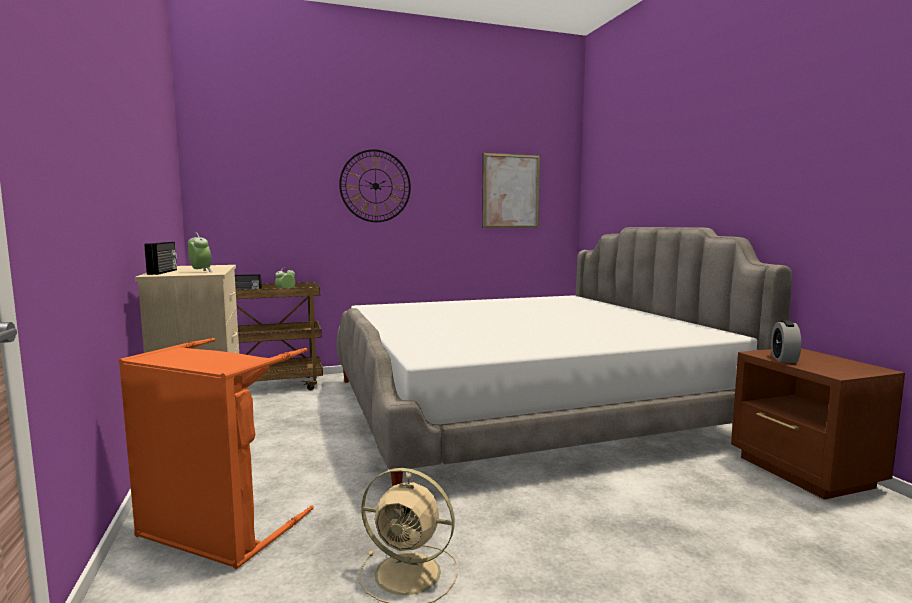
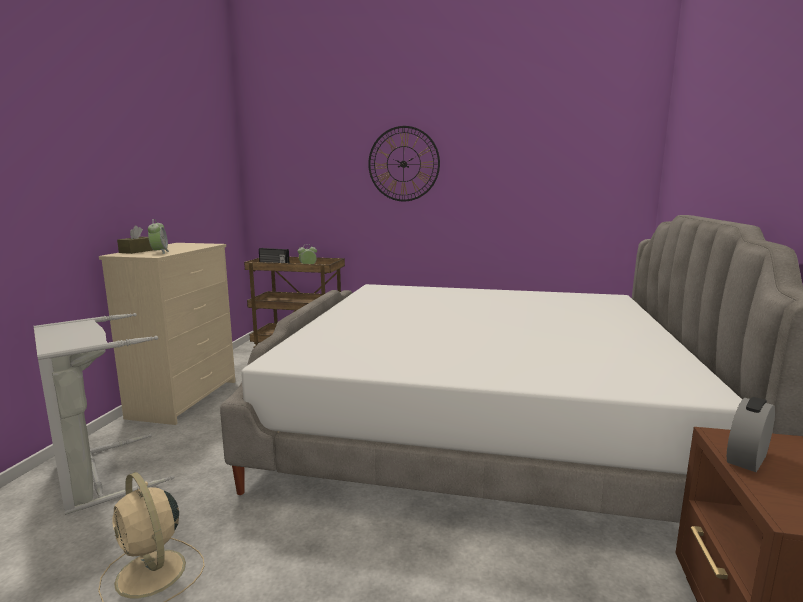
camera: 30 degrees right, 5 degrees up
orange laundry basket [119,338,314,569] -> grey laundry basket [34,313,175,515]
radio [144,242,177,275] -> brown tissue box [117,225,153,254]
picture [482,153,540,228] -> none

